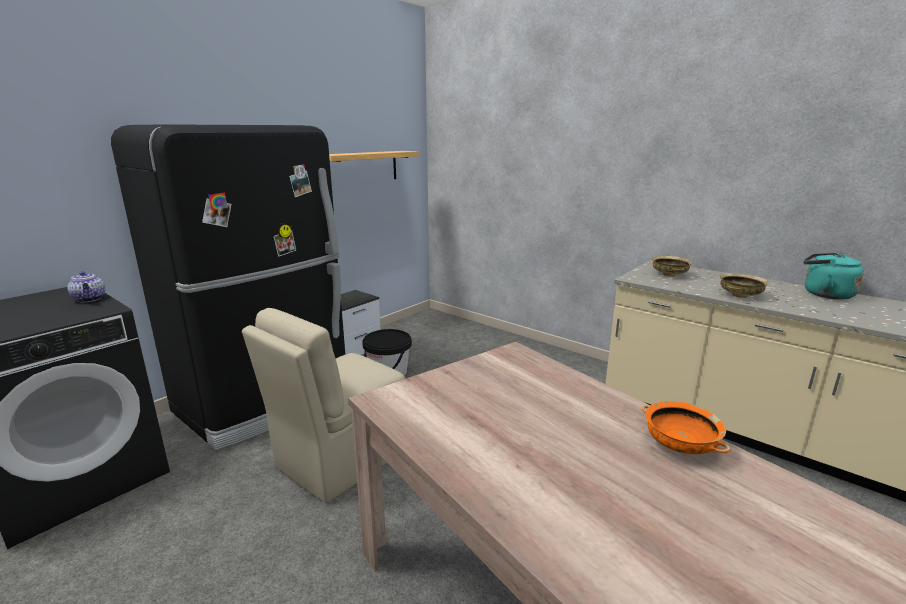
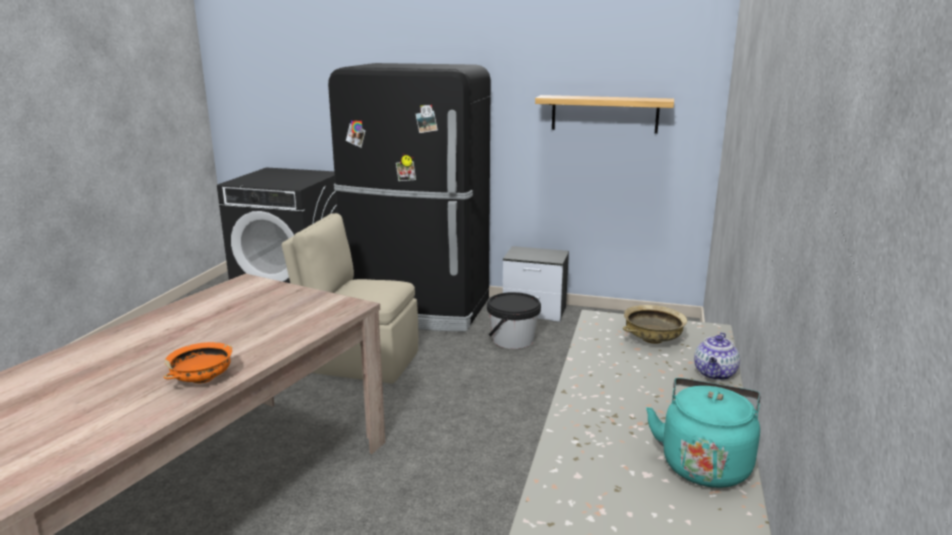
camera: 65 degrees right, 0 degrees up
teapot [68,271,105,302] -> teapot moved to [694,332,740,380]
beige bowl [720,273,769,298] -> none

